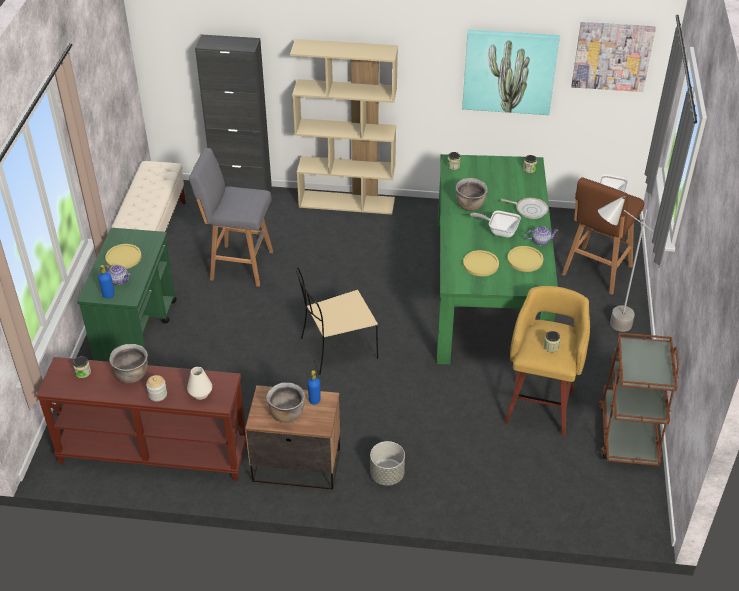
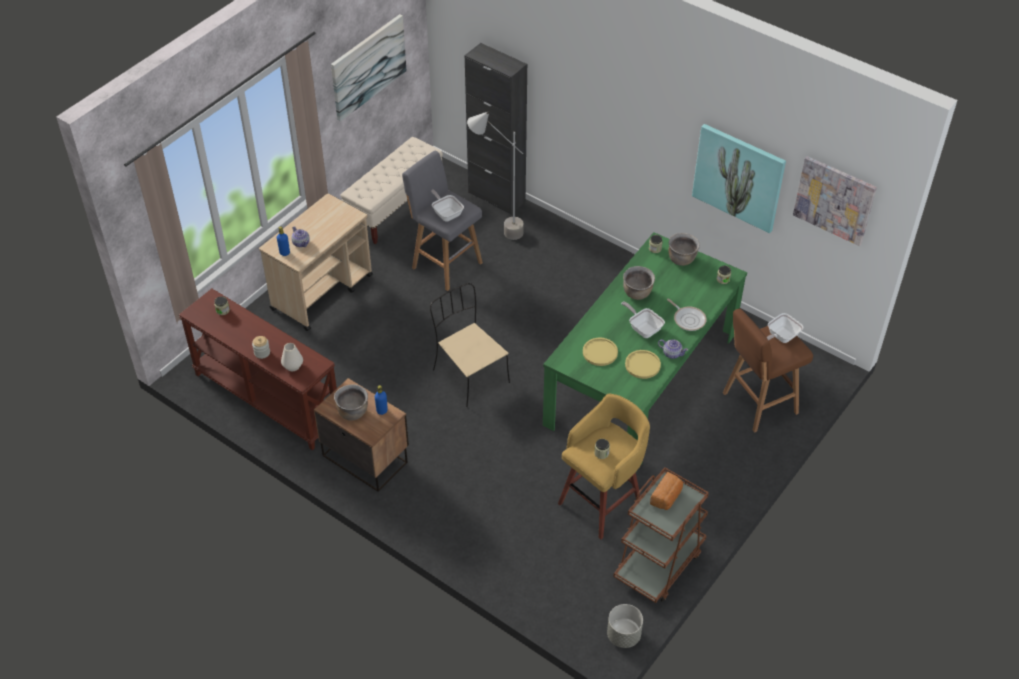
camera: 30 degrees right, 5 degrees up
green cart [77,228,177,365] -> beige cart [259,193,373,331]
yellow plate [105,244,142,269] -> none
brown cooking pot [109,344,148,383] -> brown cooking pot moved to [669,233,700,266]
beige bookcase [290,39,398,215] -> none
beige chair [296,267,378,375] -> beige chair turned 45 degrees clockwise [430,283,510,407]
grey planter [370,441,405,486] -> grey planter moved to [607,604,643,648]
grey floor lamp [598,196,653,332] -> grey floor lamp moved to [467,111,523,240]
none -> picture [331,14,407,122]
none -> frying pan [431,189,464,222]
none -> bread [650,472,683,510]

